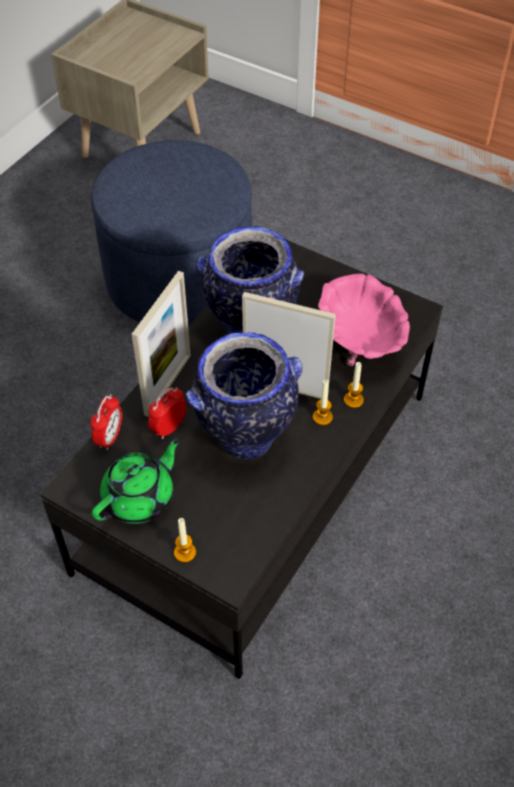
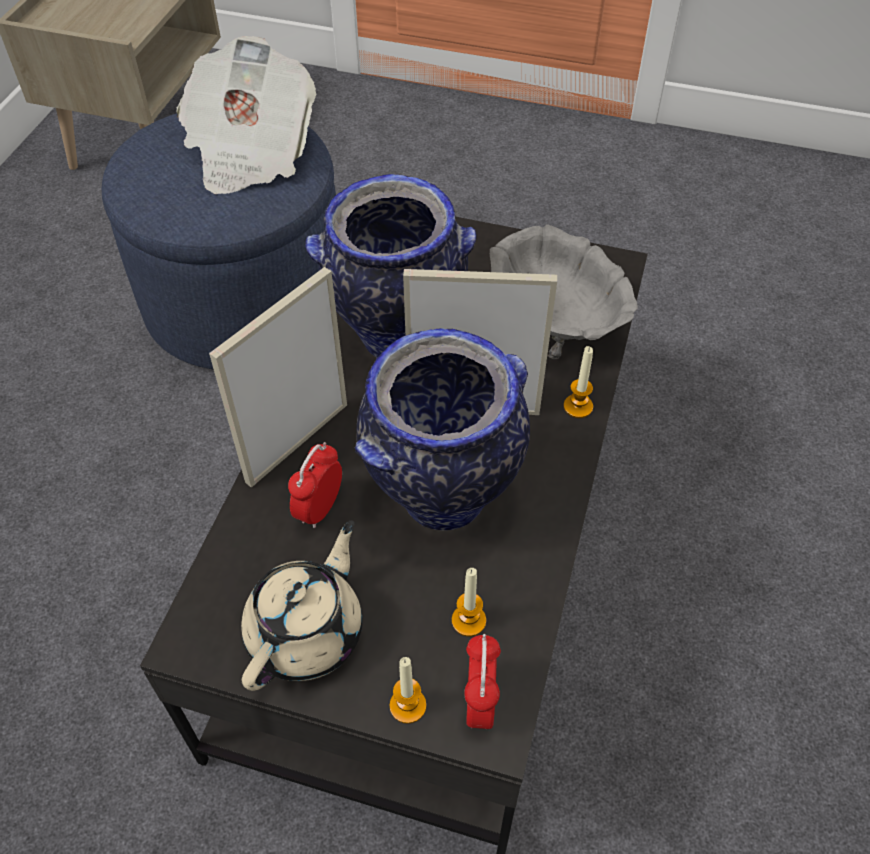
camera: 15 degrees left, 0 degrees up
alarm clock [90,394,122,451] -> alarm clock moved to [464,634,501,729]
green teapot [92,437,181,524] -> beige teapot [241,520,362,691]
picture frame [132,271,191,417] -> picture frame turned 150 degrees counterclockwise [209,267,347,488]
candle [313,380,333,425] -> candle moved to [452,568,486,637]
pink bowl [318,274,410,366] -> grey bowl [490,224,638,359]
none -> newspaper [177,36,316,194]

